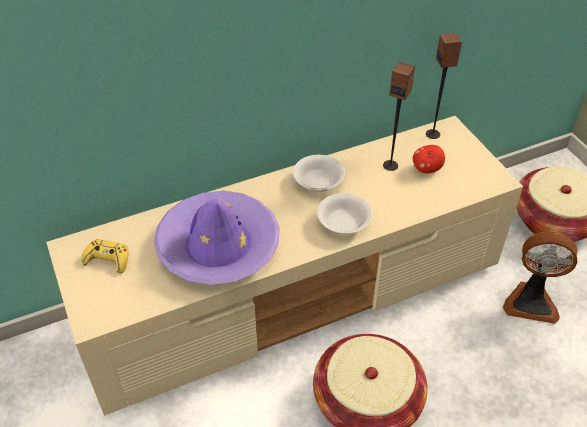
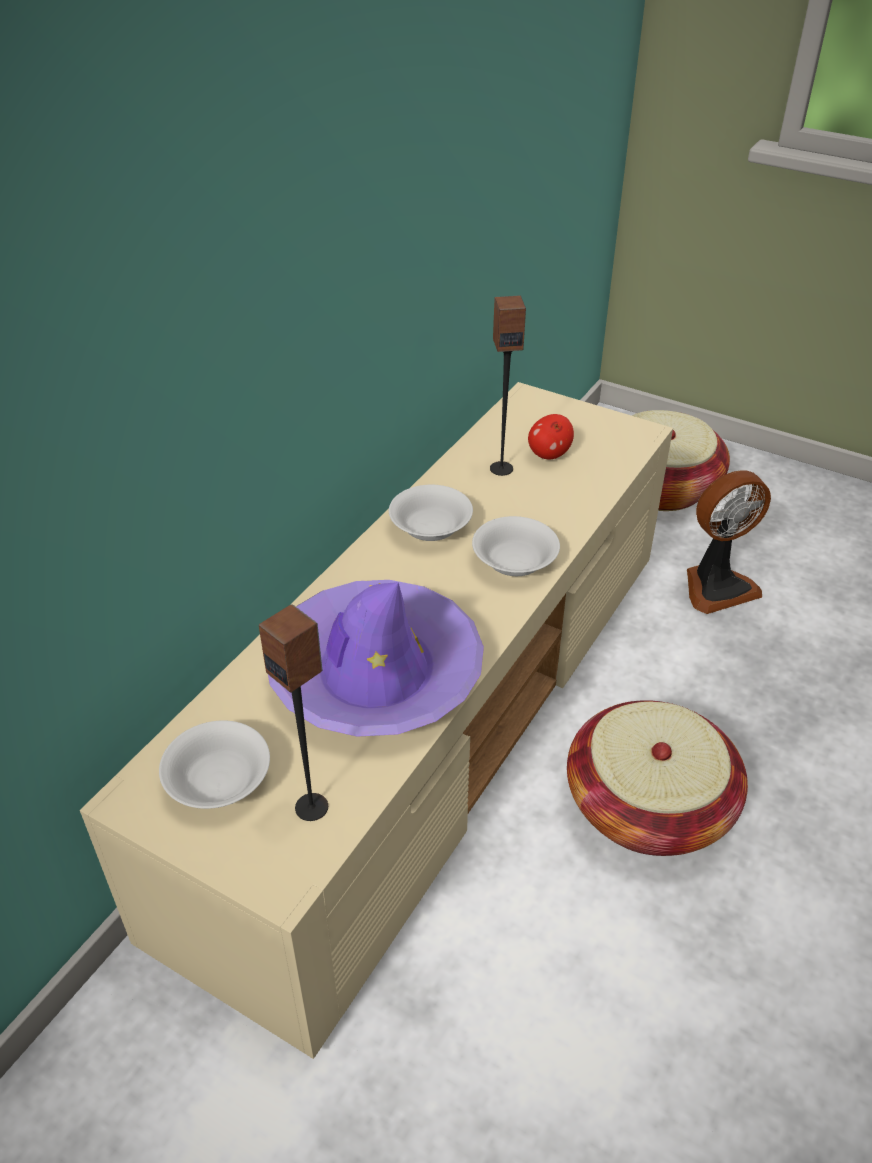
camera: 35 degrees left, 5 degrees down
yellow game controller [81,239,129,273] -> white bowl [159,720,270,809]
speaker [426,33,462,139] -> speaker moved to [259,604,328,821]

